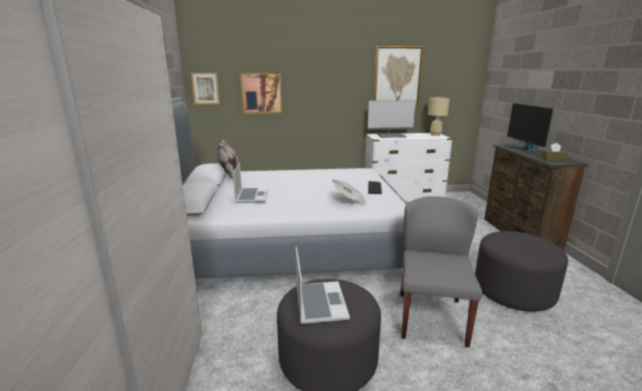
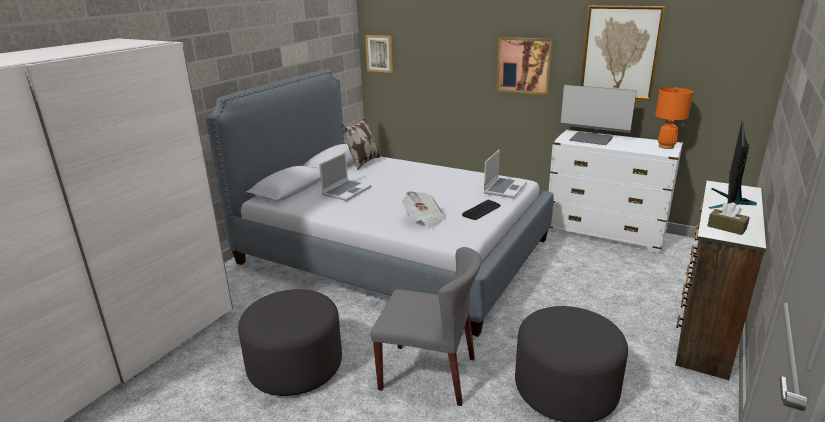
camera: 35 degrees right, 5 degrees up
picture [240,72,282,114] -> picture moved to [497,37,553,95]
laptop [295,247,350,324] -> laptop moved to [484,150,526,198]
grey chair [400,196,482,347] -> grey chair turned 60 degrees clockwise [371,247,481,406]
beige table lamp [428,96,450,136] -> orange table lamp [655,87,693,149]

